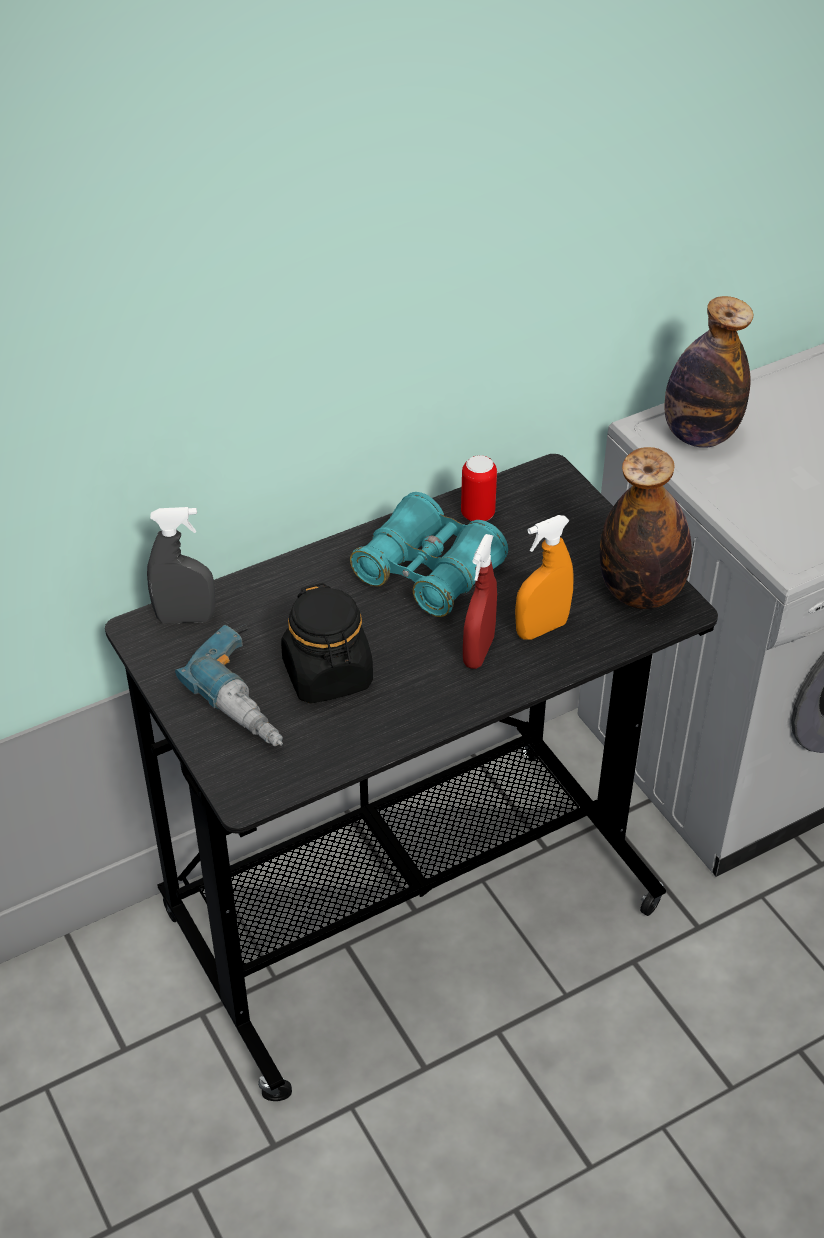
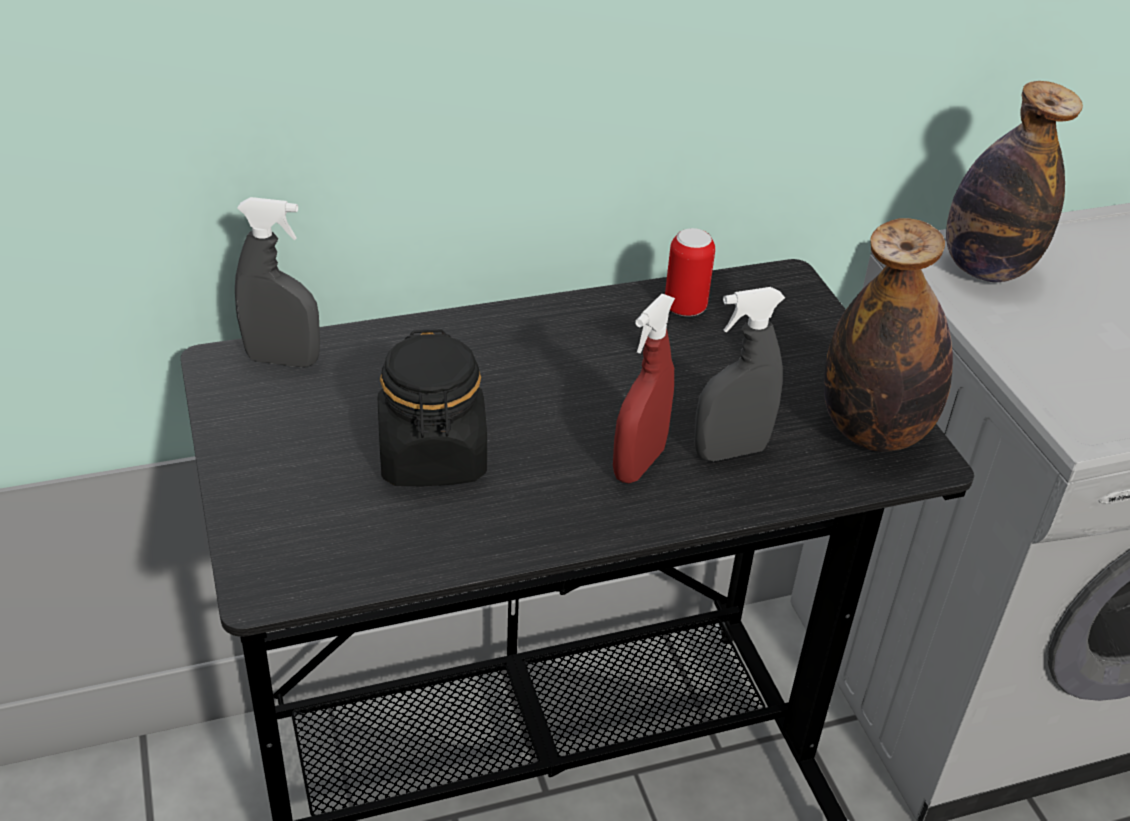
camera: 10 degrees right, 5 degrees down
power drill [175,625,283,746] -> none
turquoise binoculars [350,492,508,617] -> none
orange spray bottle [515,515,574,640] -> grey spray bottle [694,287,785,461]

